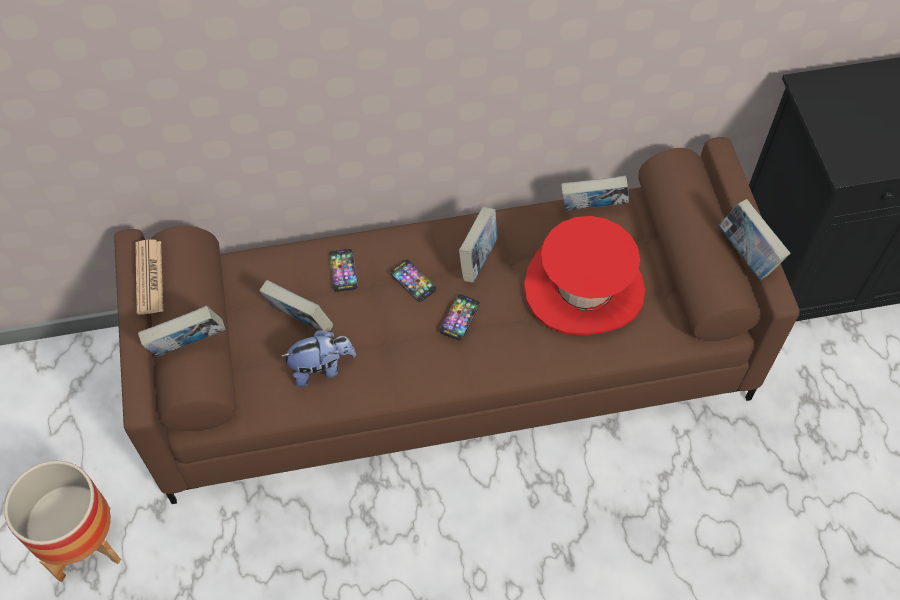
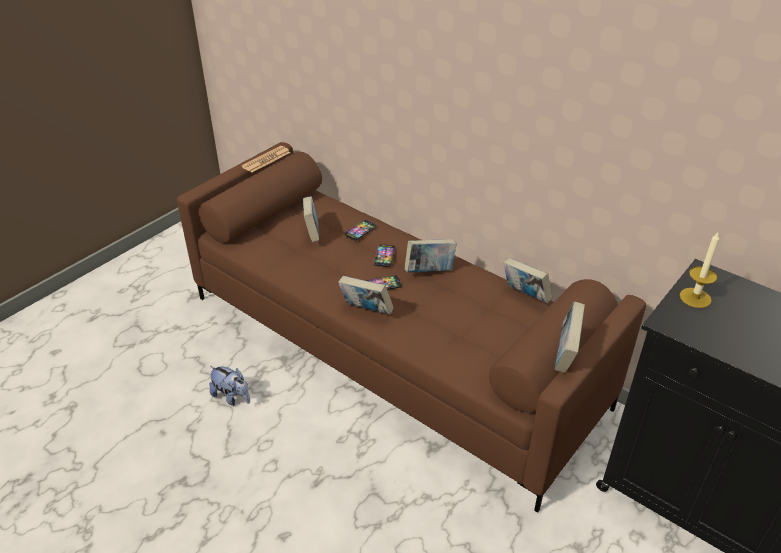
camera: 50 degrees right, 20 degrees down
planter [4,461,121,582] -> none
book [138,306,226,356] -> book moved to [338,276,394,314]
plush toy [280,330,356,387] -> plush toy moved to [209,366,250,406]
red hat [524,216,645,335] -> none
none -> candle [680,231,719,308]

